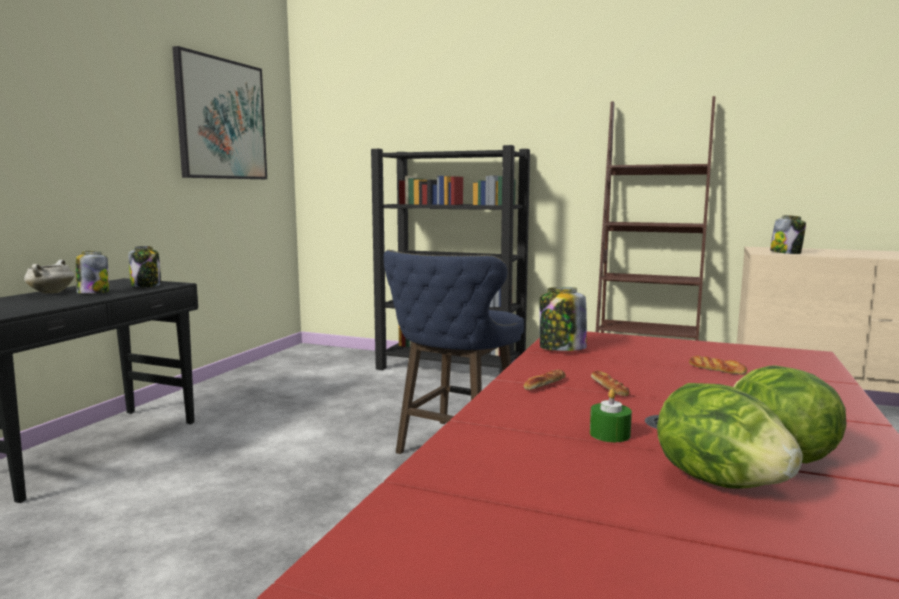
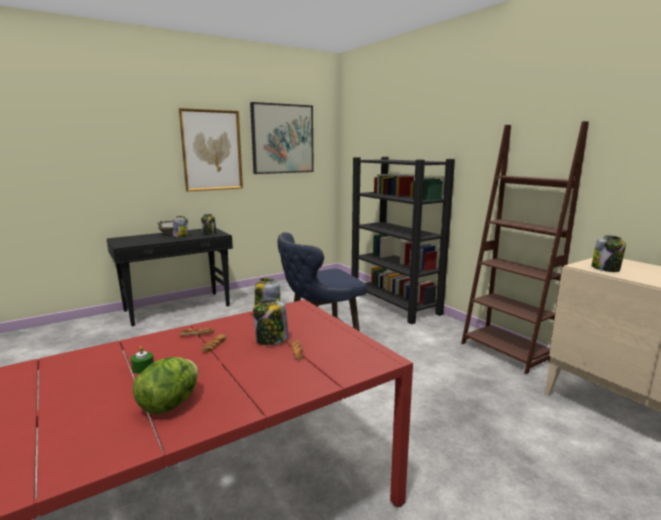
camera: 35 degrees right, 5 degrees up
lettuce [657,383,802,489] -> none
none -> picture [179,108,243,191]
none -> jar [253,298,289,345]

